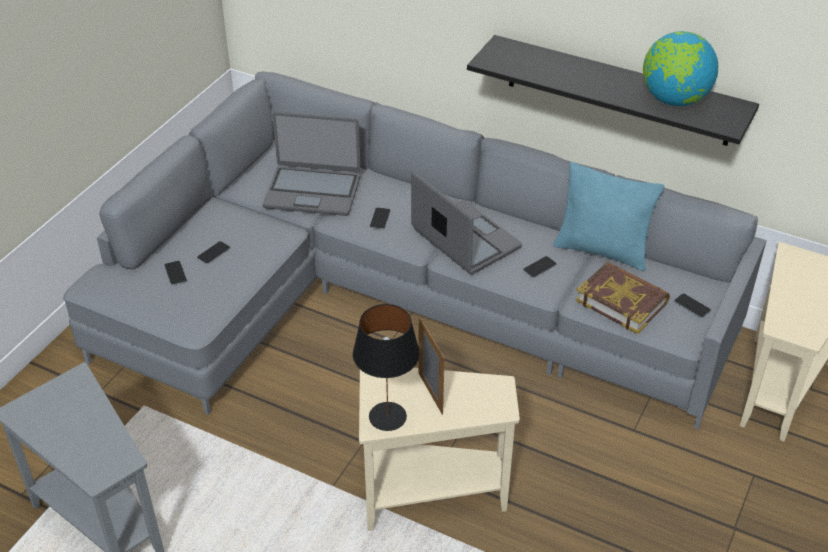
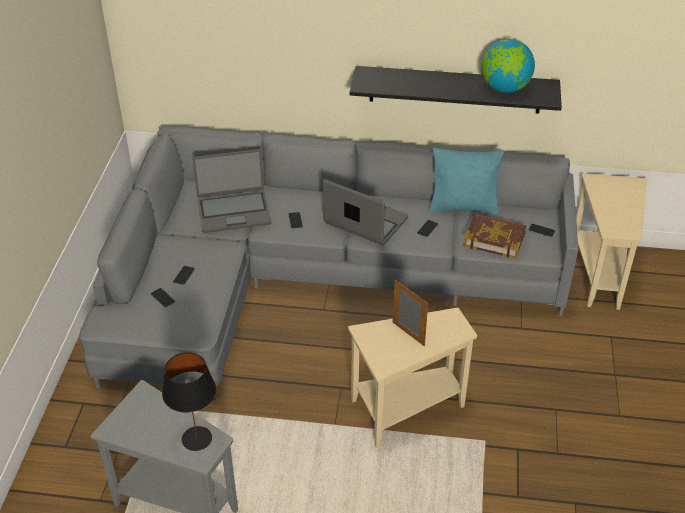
camera: 20 degrees left, 0 degrees up
black table lamp [353,304,420,431] -> black table lamp moved to [162,352,216,451]

